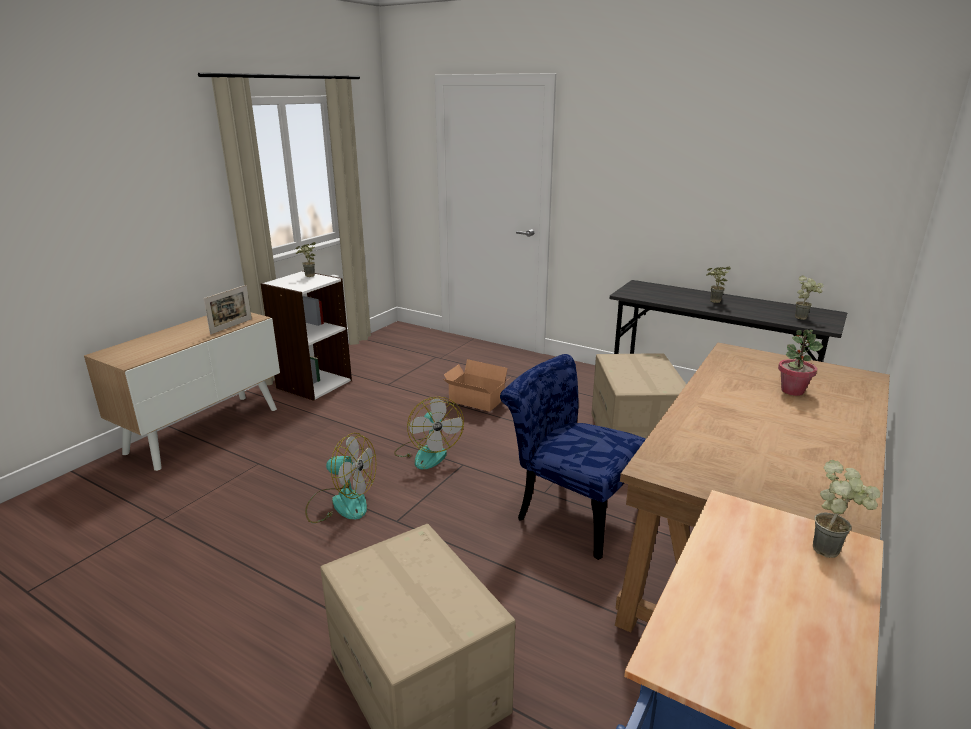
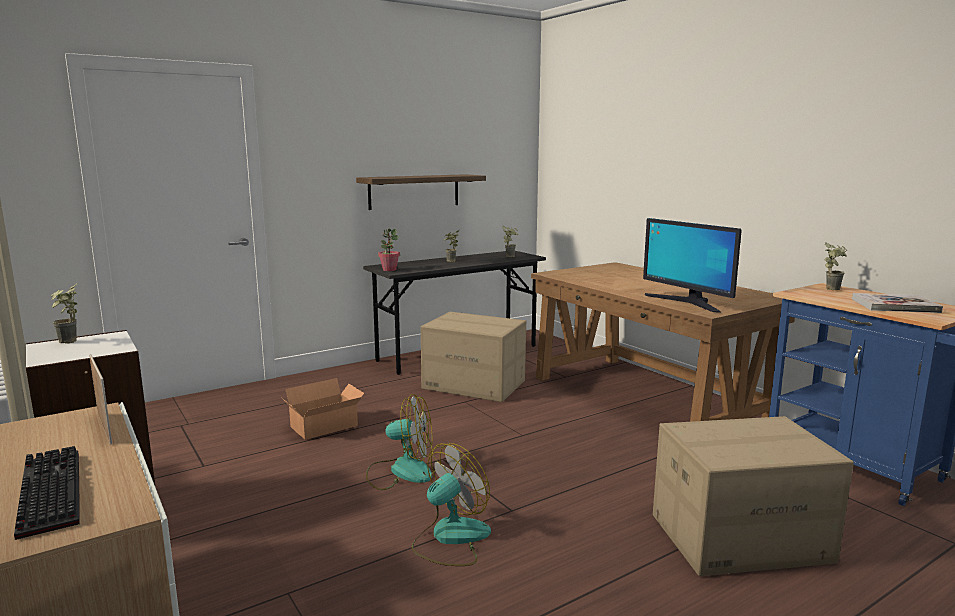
camera: 65 degrees left, 10 degrees down
blue chair [500,354,646,560] -> none
potted plant [778,329,823,396] -> potted plant moved to [378,228,400,271]
none -> keyboard [14,446,80,540]
none -> shelf [356,174,486,210]
none -> monitor [643,218,742,313]
none -> book [852,293,943,313]

